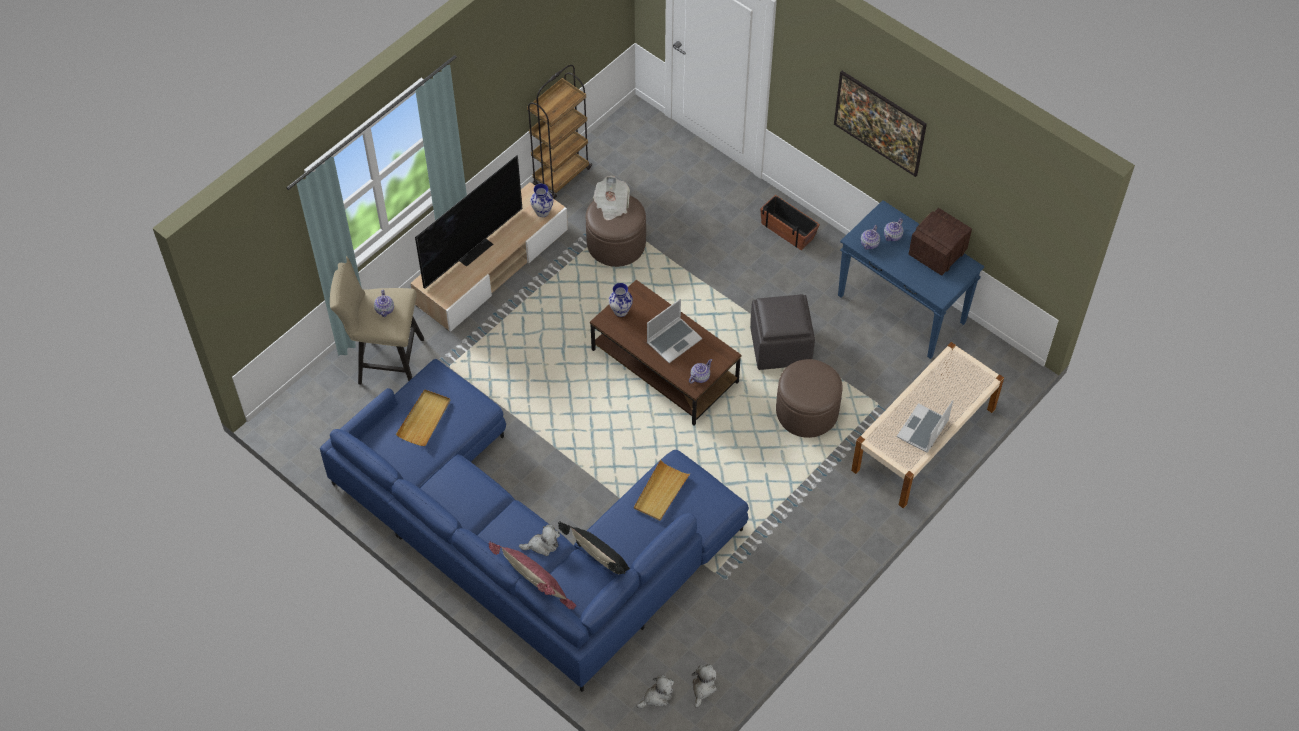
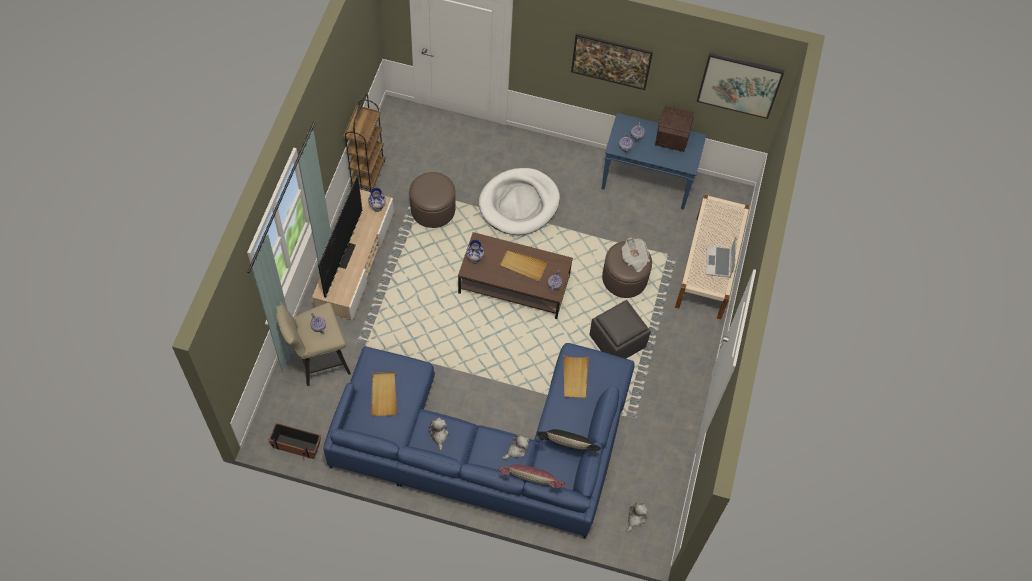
camera: 30 degrees left, 5 degrees up
newspaper [593,176,630,221] -> newspaper moved to [622,237,650,272]
laptop [647,299,702,363] -> beige tray [499,249,547,281]
plush toy [692,664,717,708] -> plush toy moved to [428,417,449,451]
grey ottoman [750,294,815,370] -> grey ottoman moved to [590,300,651,359]
planter [760,195,820,250] -> planter moved to [268,423,321,459]
none -> white dog bed [479,168,560,235]
none -> picture [696,52,785,119]

